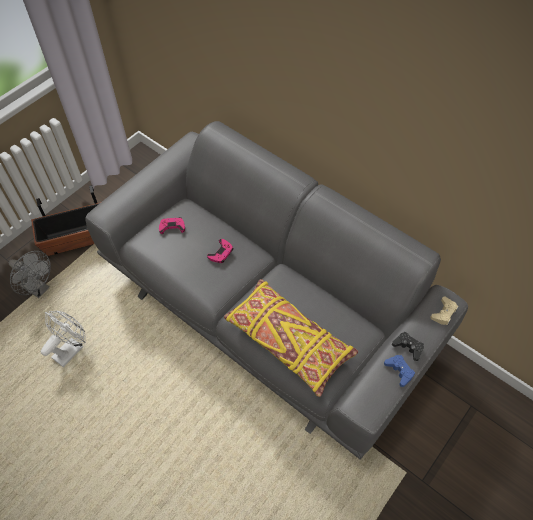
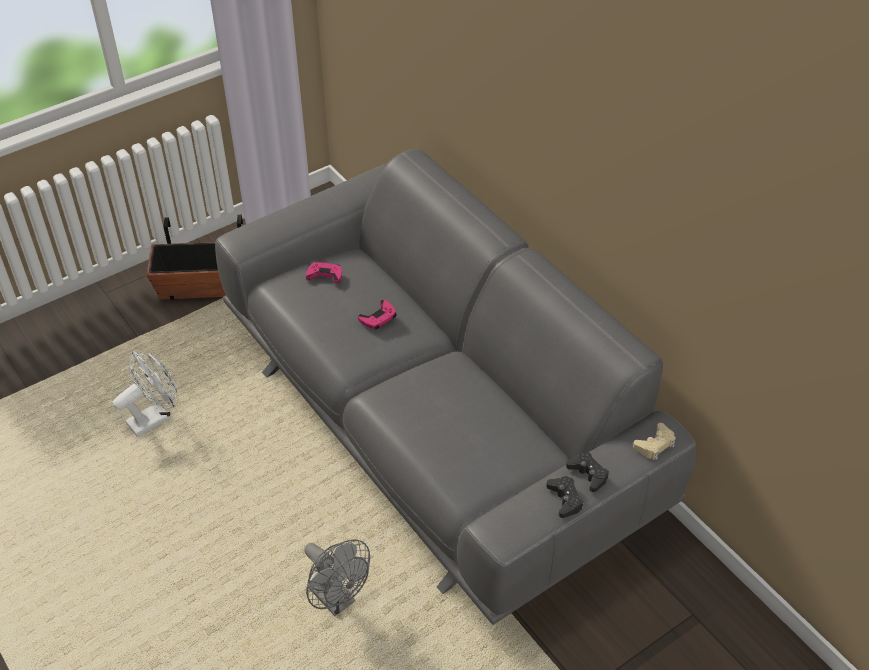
camera: 15 degrees right, 10 degrees down
grey fan [9,251,51,298] -> grey fan moved to [304,539,370,616]
yellow pillow [224,279,358,397] -> none
blue game controller [384,355,415,387] -> black game controller [546,476,584,518]

